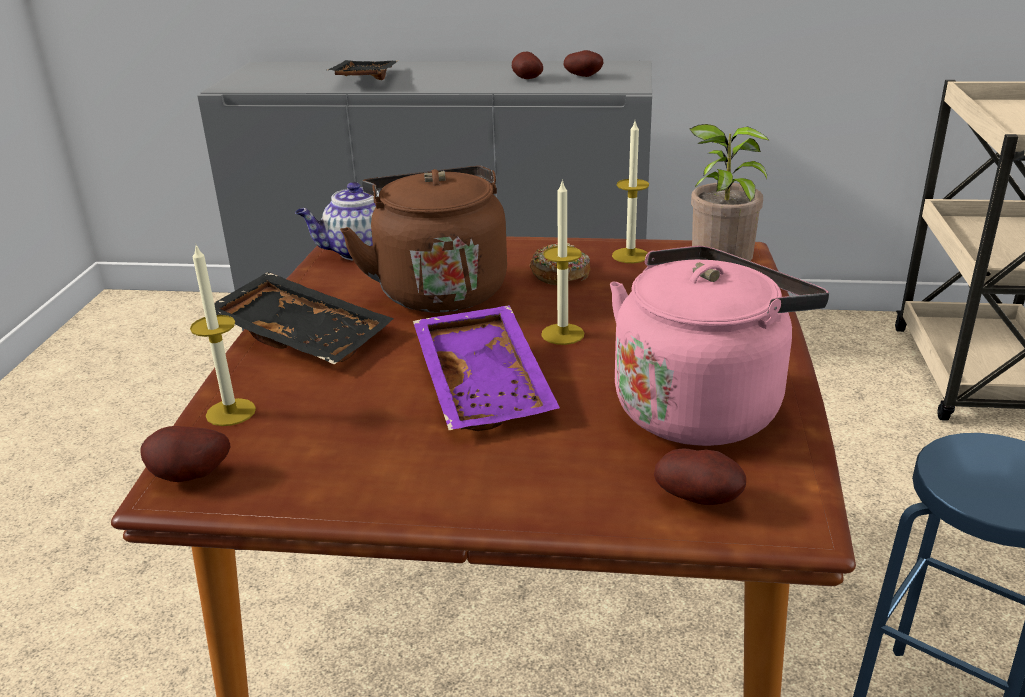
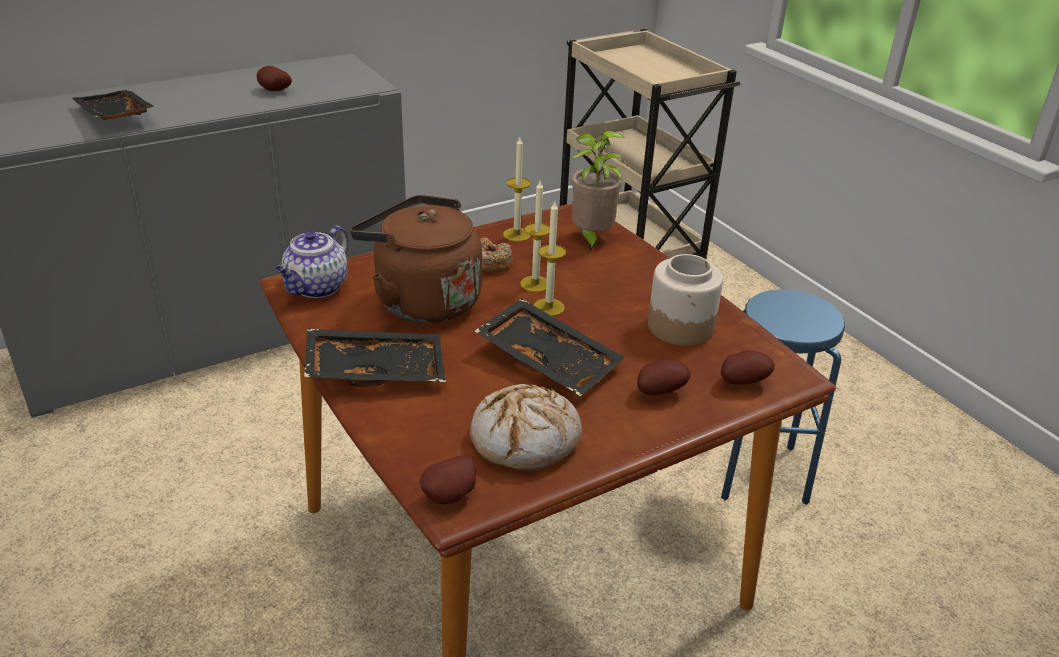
camera: 40 degrees left, 5 degrees up
candle [190,243,256,426] -> candle moved to [520,181,550,292]
purple tray [413,305,560,431] -> black tray [475,298,625,396]
potato [563,50,603,77] -> potato moved to [637,359,691,395]
pink kettle [610,246,829,446] -> jar [648,254,723,346]
none -> bread [470,384,582,471]

